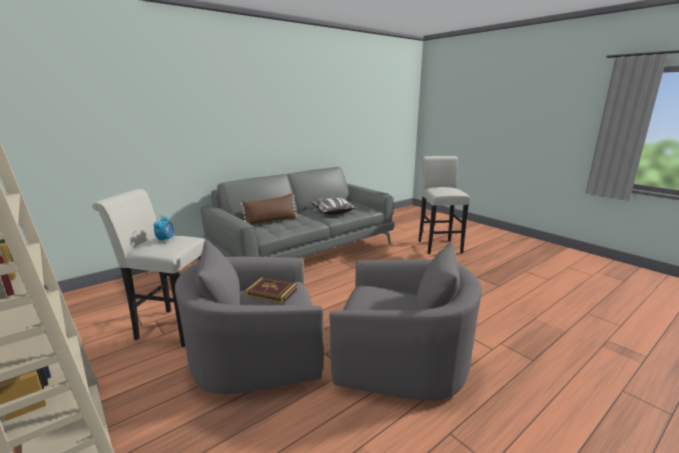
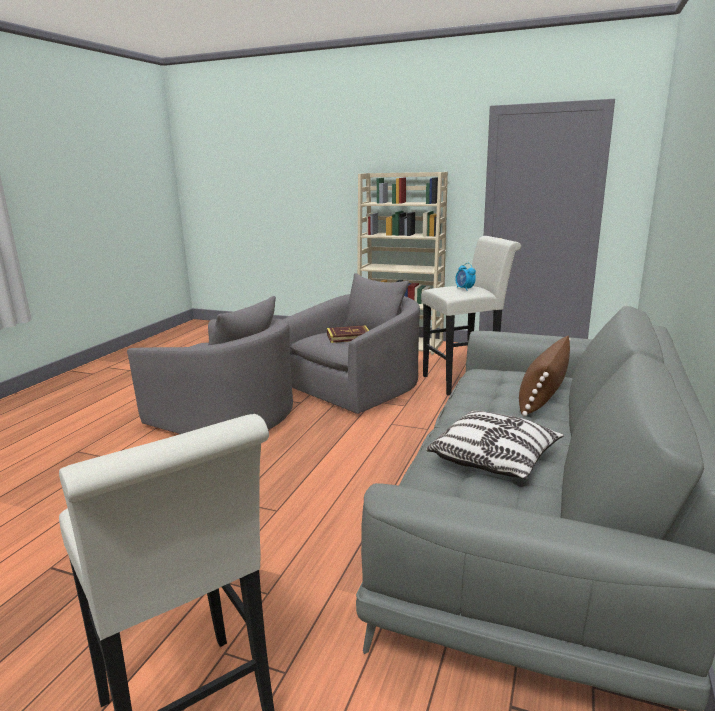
camera: 150 degrees right, 0 degrees up
grey armchair [329,242,482,401] -> grey armchair turned 135 degrees counterclockwise [127,296,293,434]

